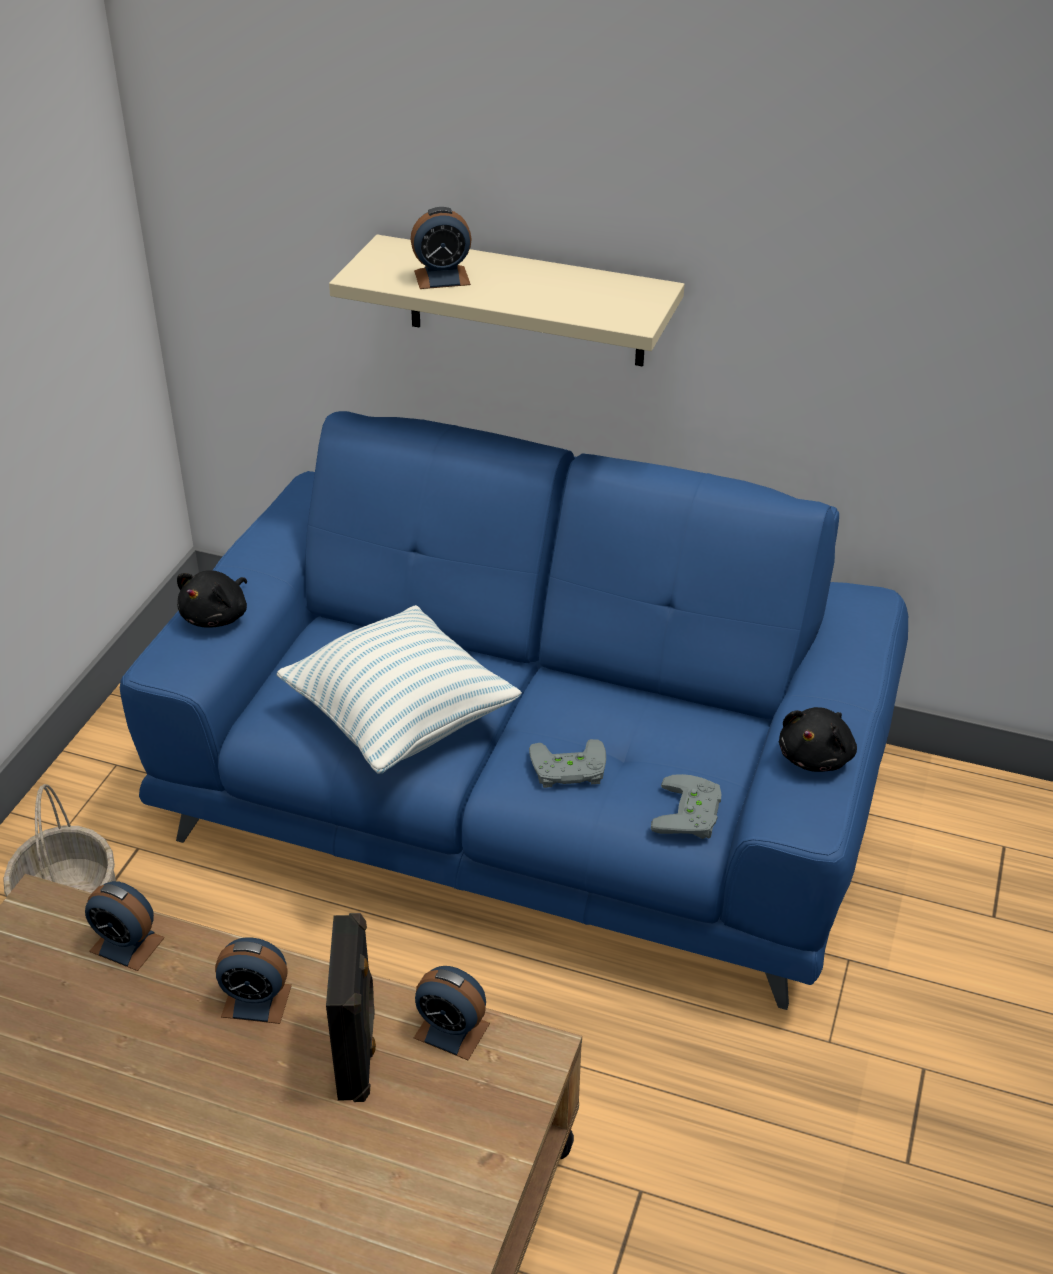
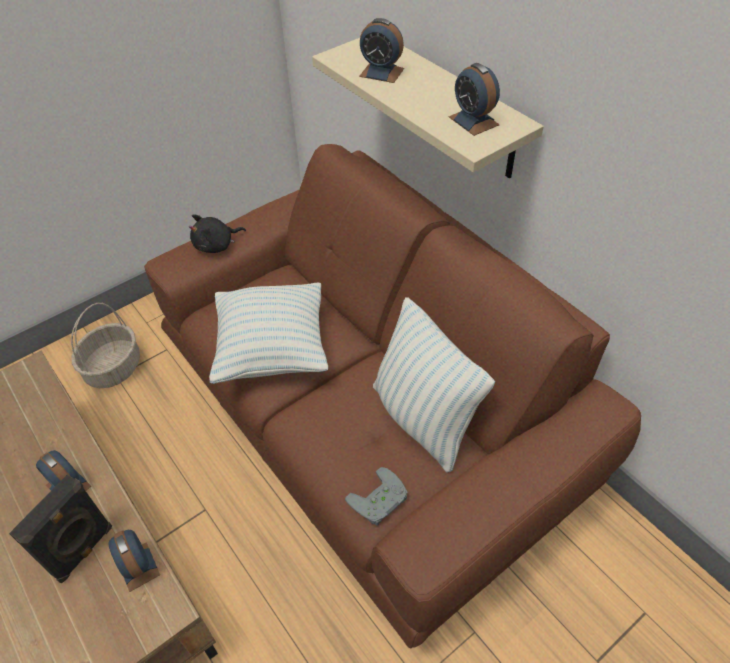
camera: 35 degrees right, 10 degrees up
alarm clock [85,881,165,971] -> alarm clock moved to [449,63,500,136]
blue sofa [120,411,908,1010] -> brown sofa [144,144,641,649]
grey game controller [529,739,606,788] -> none
black plush toy [779,707,857,772] -> none
none -> pillow [373,297,495,473]

